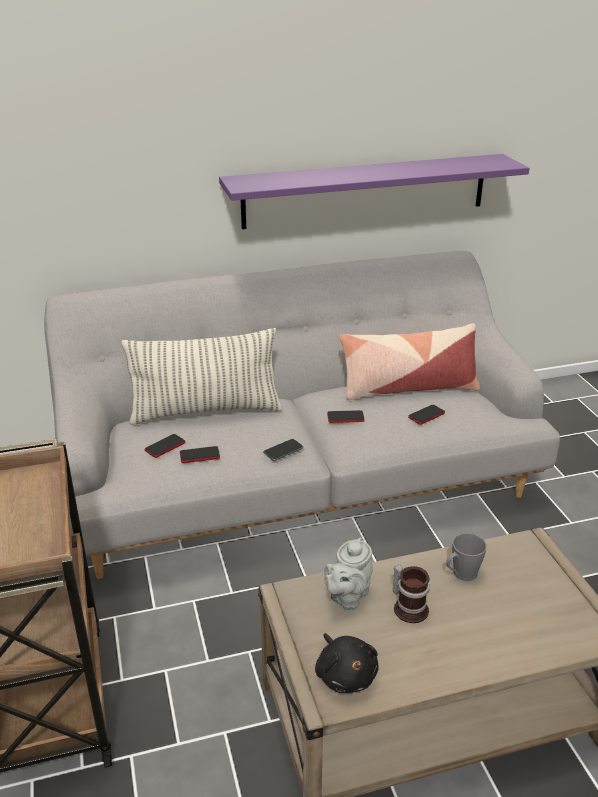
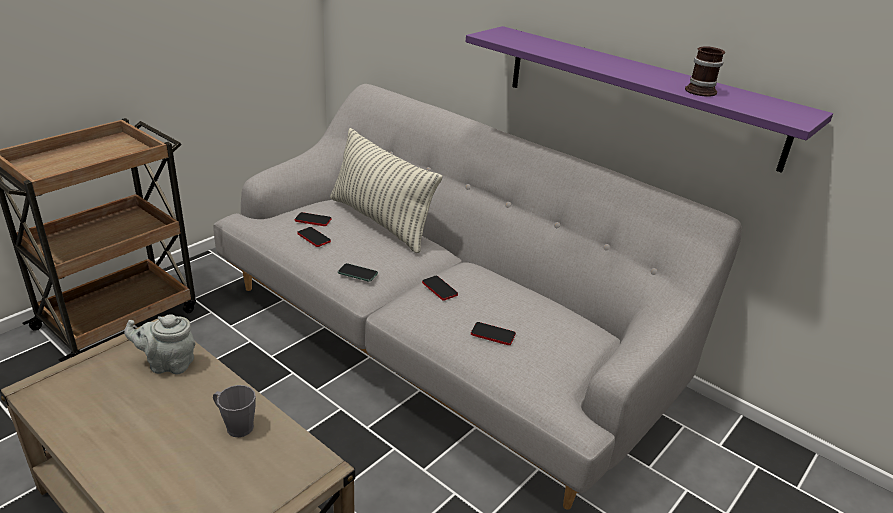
camera: 55 degrees right, 0 degrees up
black plush toy [315,633,379,693] -> none
pillow [339,323,480,400] -> none
mug [393,565,430,623] -> mug moved to [685,46,725,97]

